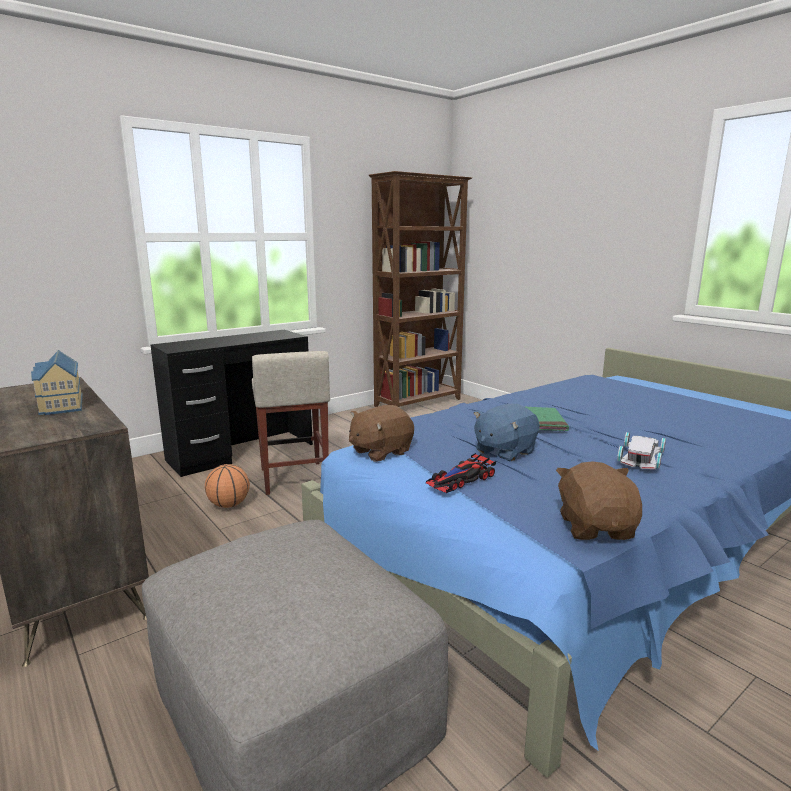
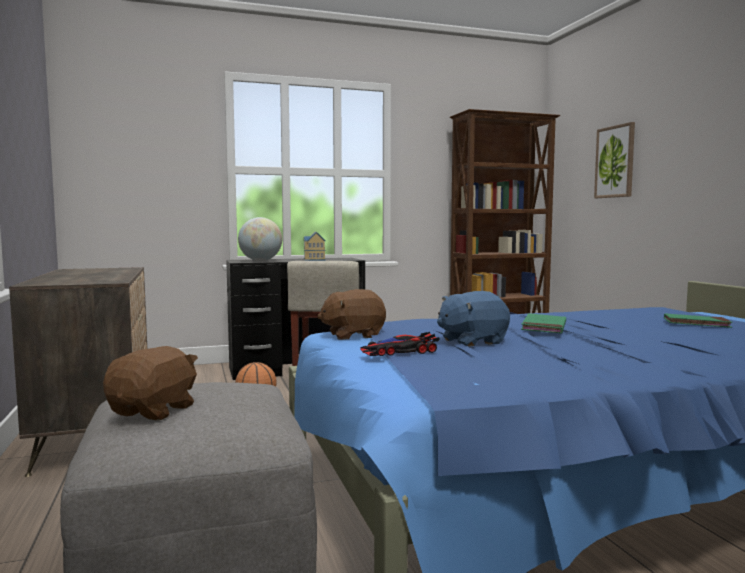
camera: 20 degrees right, 10 degrees down
toy house [31,350,83,415] -> toy house moved to [304,232,326,261]
brown plush toy [556,461,642,540] -> brown plush toy moved to [103,346,198,420]
white toy car [617,432,666,469] -> none
none -> globe [238,217,282,261]
none -> picture [594,122,635,198]
none -> green book [664,313,733,328]

